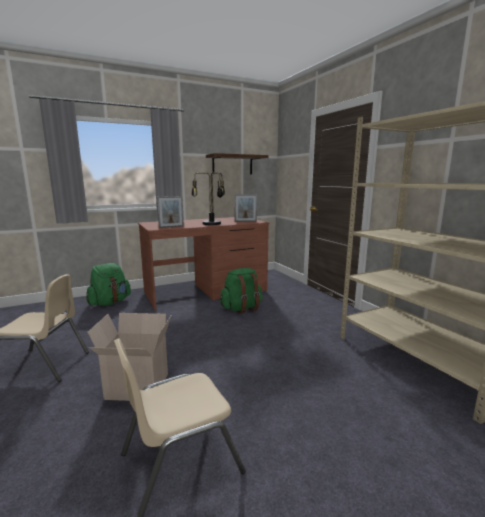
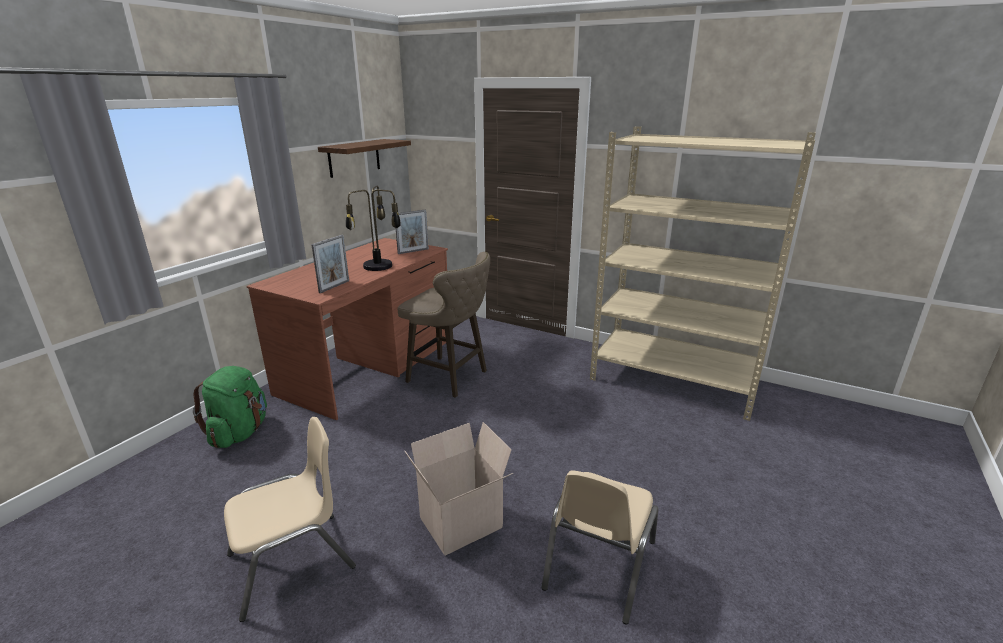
camera: 35 degrees left, 10 degrees up
green backpack [220,268,263,314] -> beige stool [398,252,490,398]

